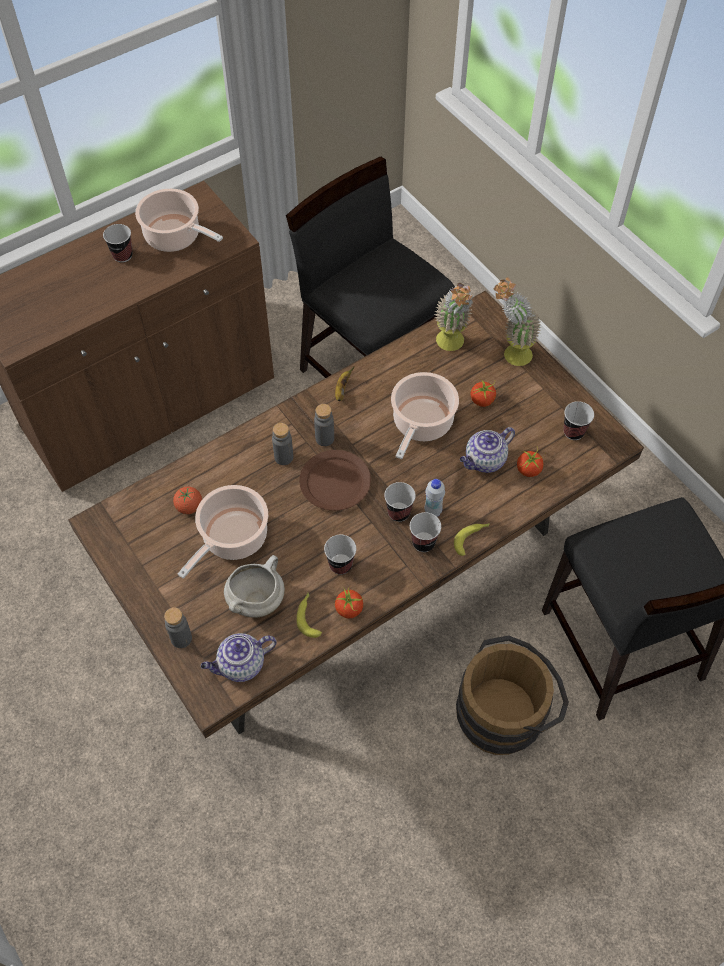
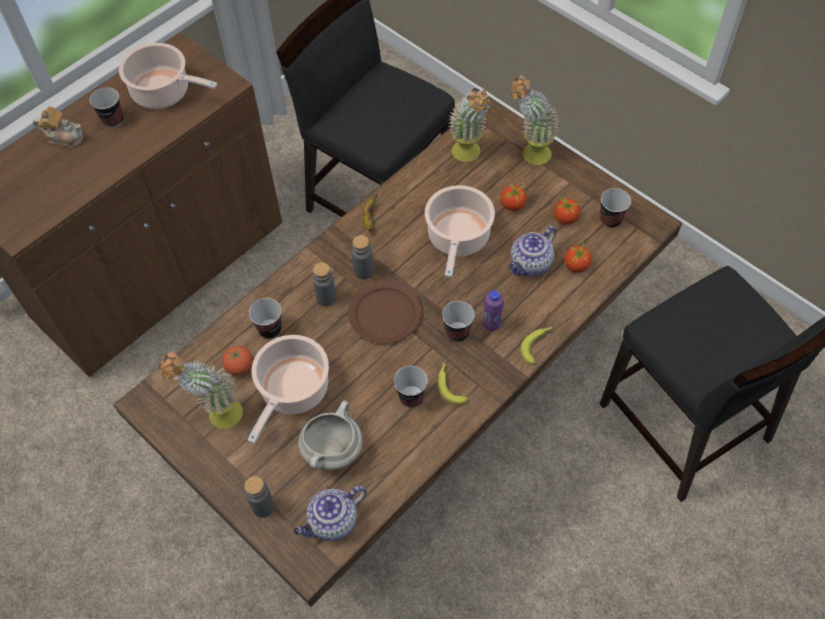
camera: 10 degrees left, 0 degrees up
banana [296,593,322,638] -> banana moved to [438,362,468,405]
tomato [335,587,364,618] -> tomato moved to [554,196,580,225]
cup [410,512,441,552] -> cup moved to [249,298,281,339]
white bottle [425,479,445,517] -> purple bottle [483,290,504,331]
brown bucket [456,636,569,755] -> none
none -> teapot [33,106,83,147]
none -> potted plant [159,352,243,429]

